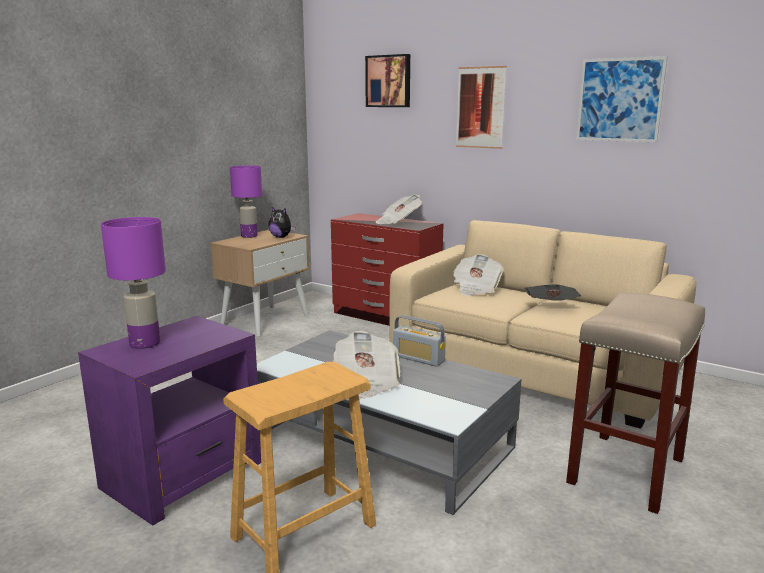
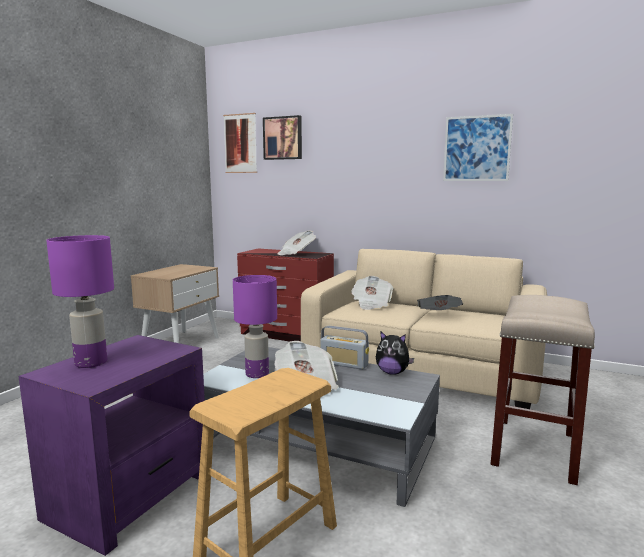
camera: 10 degrees left, 5 degrees down
purple table lamp [230,165,262,238] -> purple table lamp moved to [233,275,277,378]
plush toy [268,207,295,238] -> plush toy moved to [376,332,414,375]
picture [456,66,507,149] -> picture moved to [223,113,257,173]

